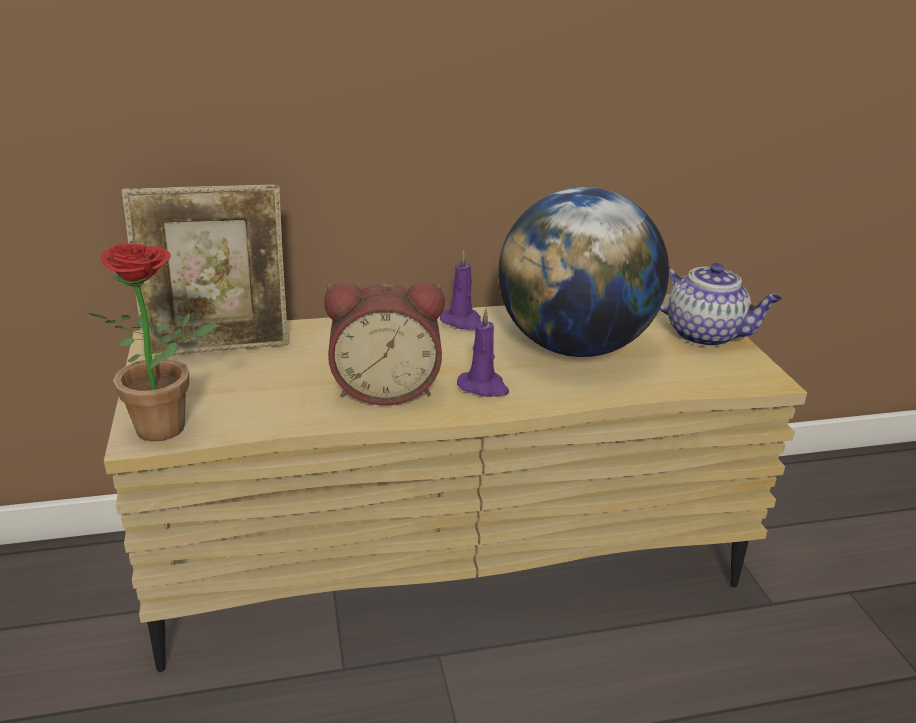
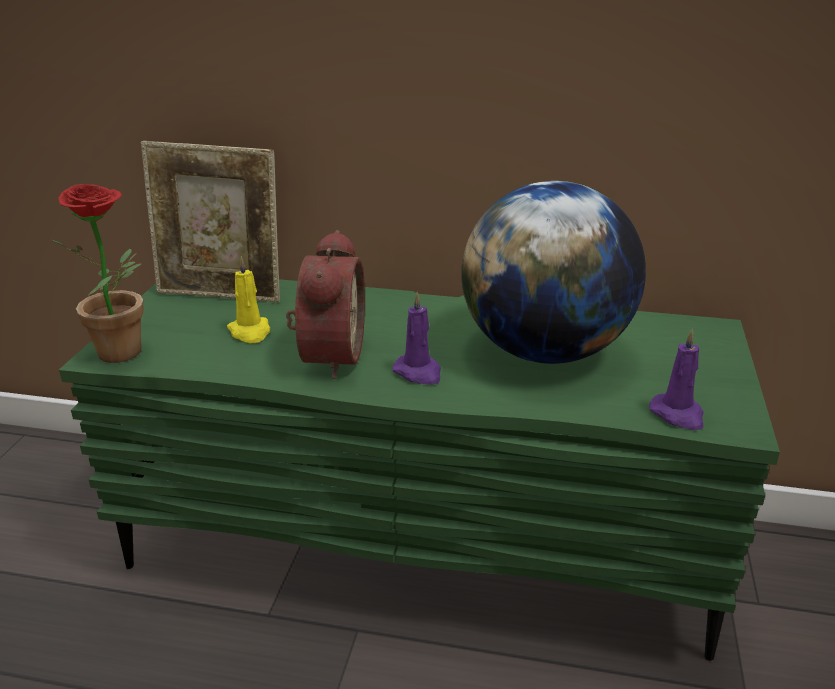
camera: 25 degrees right, 0 degrees up
beige tv stand [104,294,807,672] -> green tv stand [59,279,780,661]
alarm clock [324,282,445,406] -> alarm clock turned 105 degrees counterclockwise [286,230,365,379]
purple candle [440,251,481,330] -> purple candle moved to [649,328,704,430]
teapot [660,263,783,347] -> none
none -> yellow candle [227,256,270,343]

